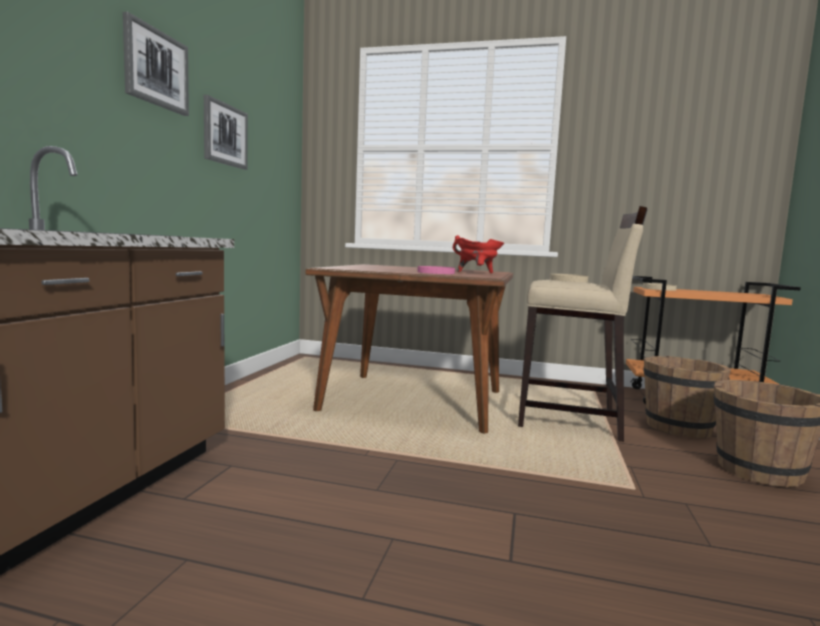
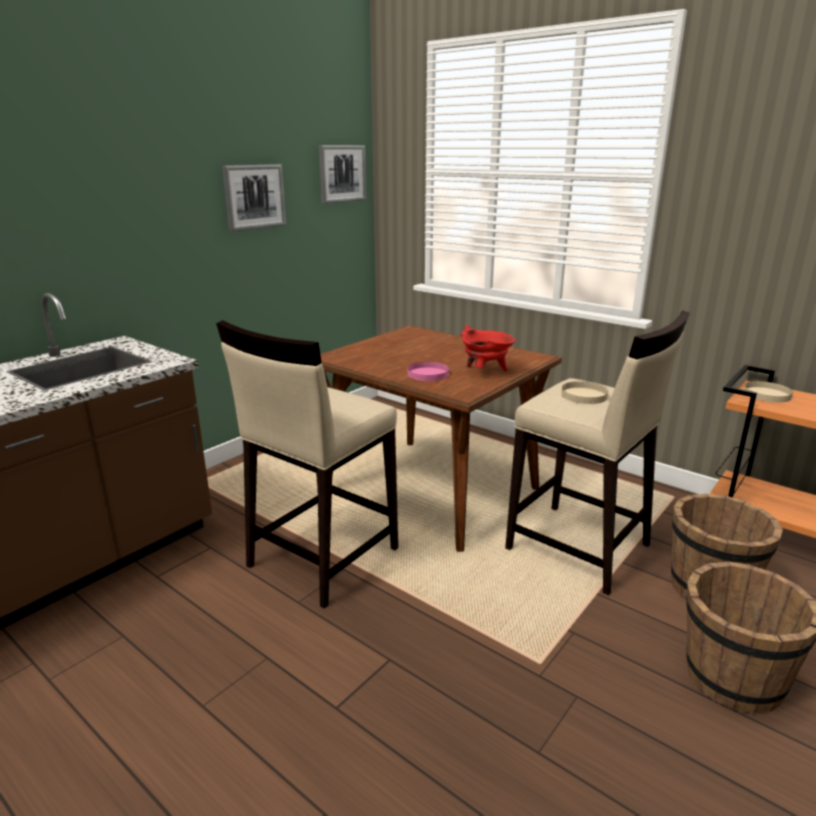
camera: 25 degrees right, 15 degrees up
picture [123,12,189,116] -> picture moved to [318,145,366,204]
none -> beige stool [216,320,398,608]

